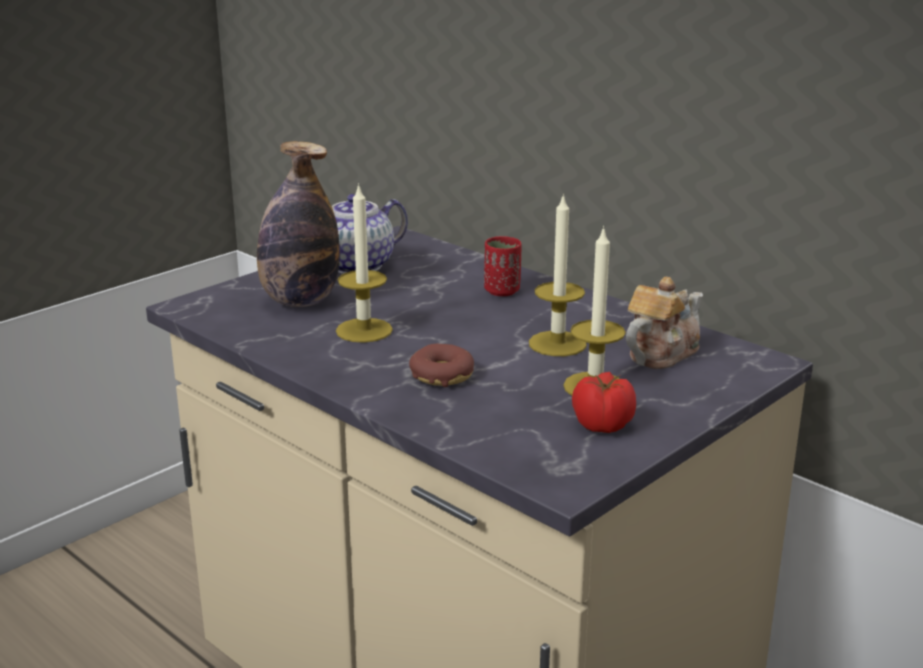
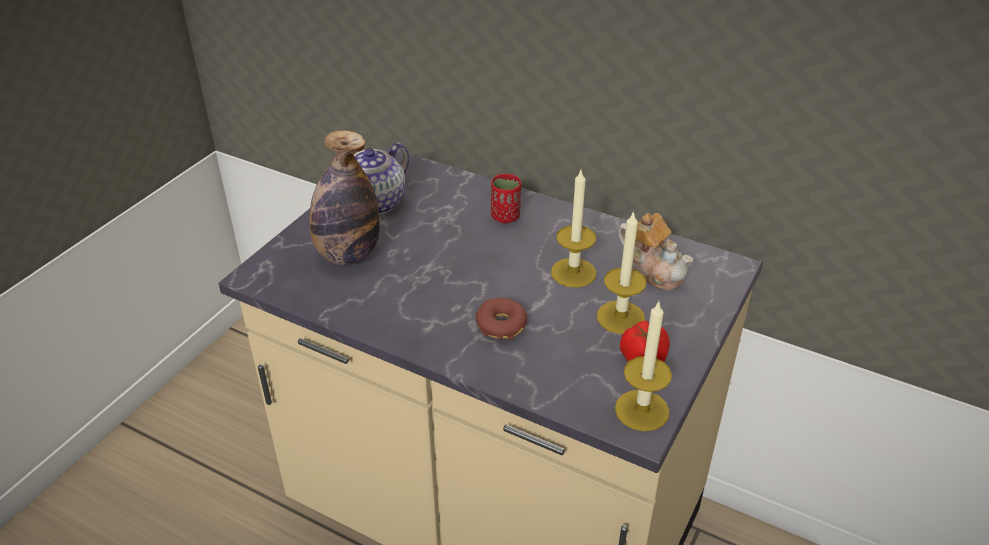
camera: 15 degrees left, 15 degrees up
candle [336,183,393,343] -> candle moved to [615,300,672,431]
teapot [626,277,703,369] -> teapot turned 105 degrees clockwise [618,213,693,291]

